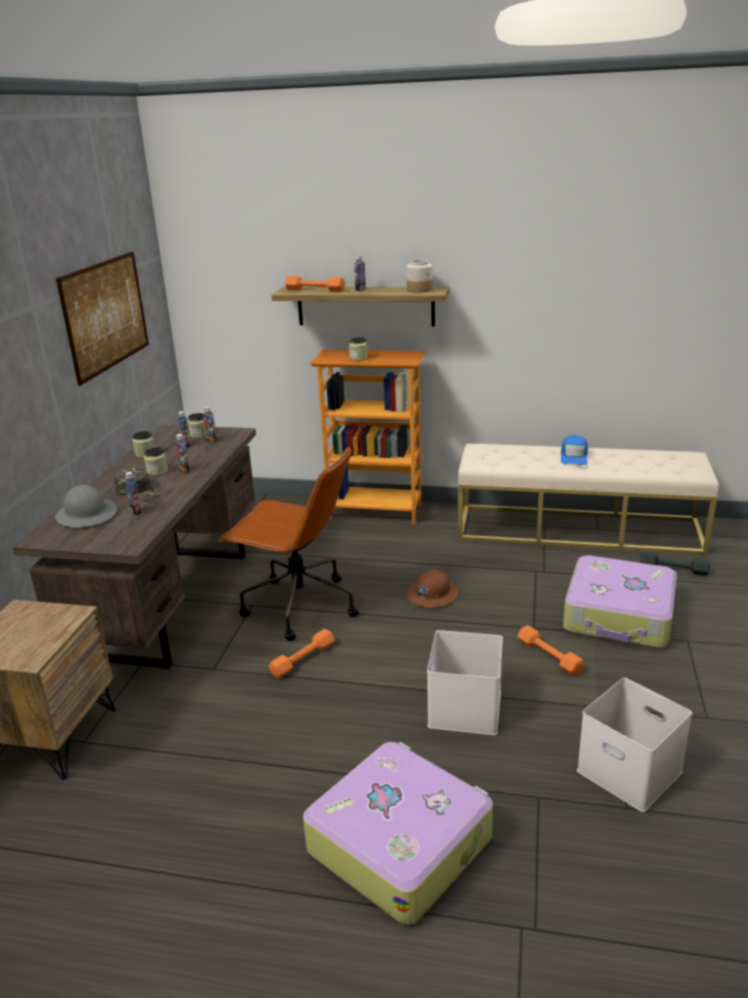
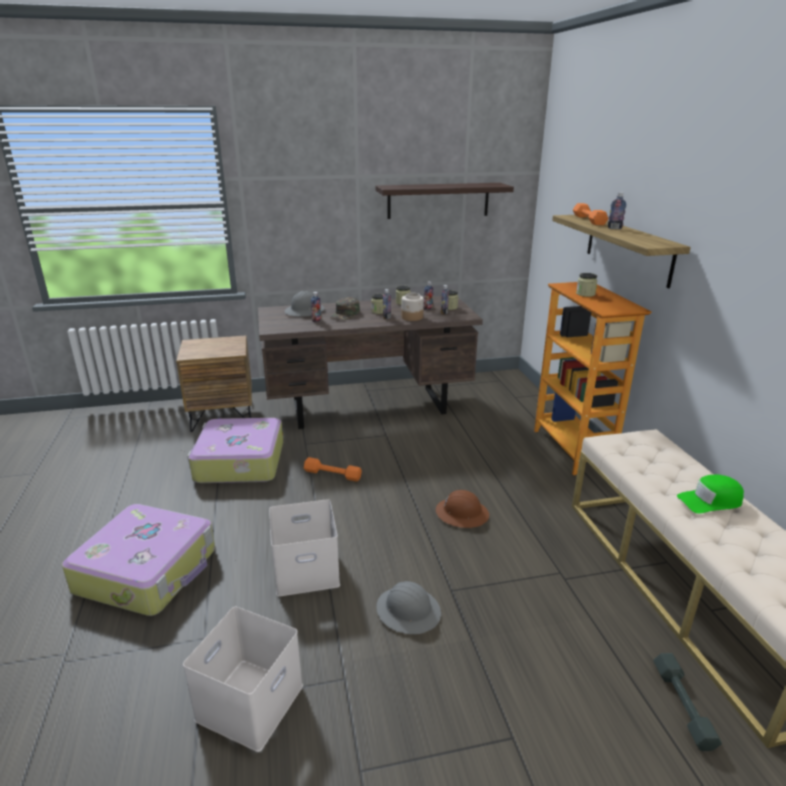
camera: 65 degrees right, 0 degrees up
picture [56,251,149,386] -> shelf [376,183,514,219]
brown office chair [218,446,359,641] -> none
jar [406,260,433,293] -> jar moved to [401,293,424,321]
orange dumbbell [517,625,585,676] -> grey hard hat [377,581,441,634]
blue cap [561,435,588,465] -> green cap [677,475,744,514]
suitcase [563,555,677,648] -> suitcase moved to [187,418,283,483]

